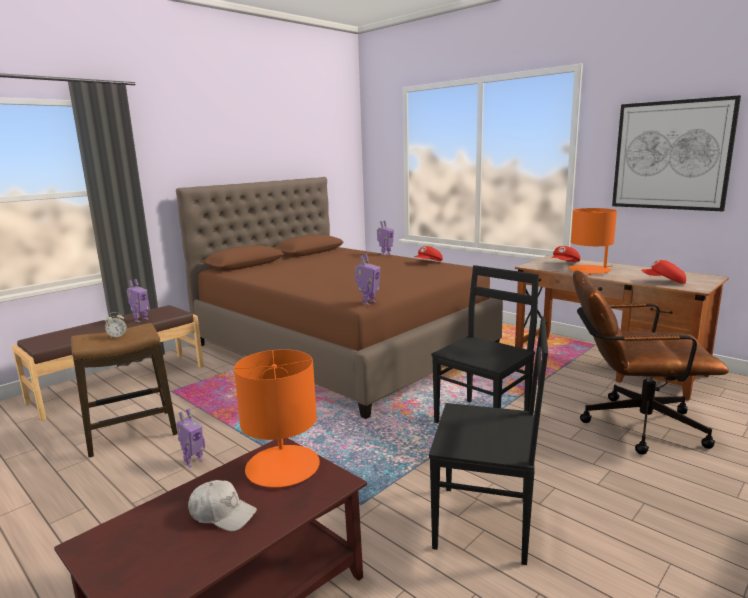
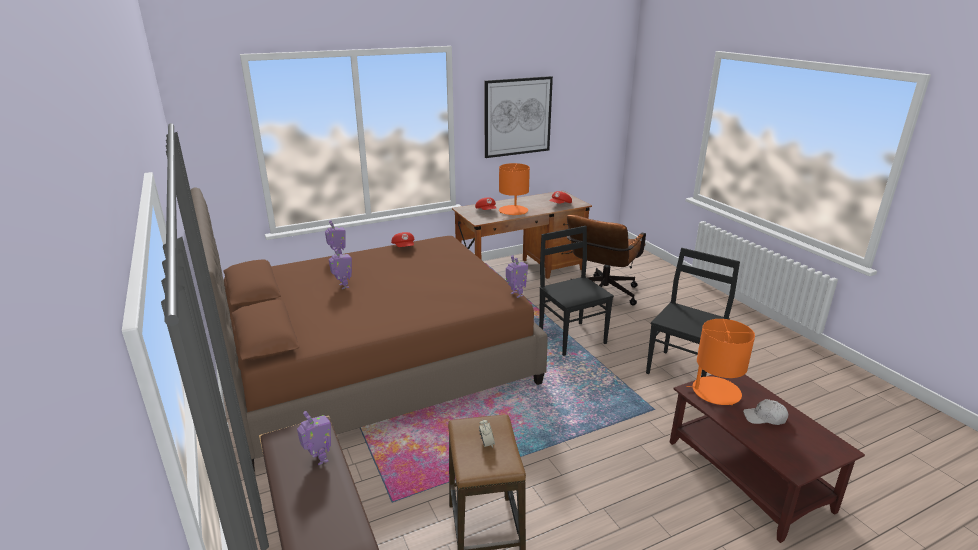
camera: 70 degrees left, 10 degrees up
toy robot [176,408,205,467] -> toy robot moved to [329,247,352,289]
white cap [188,480,257,532] -> white cap turned 120 degrees counterclockwise [743,399,788,425]

